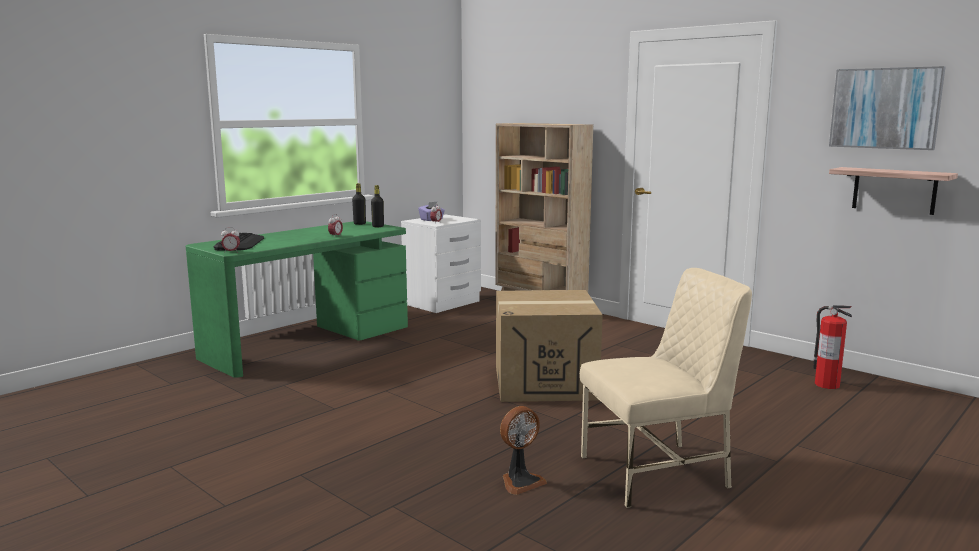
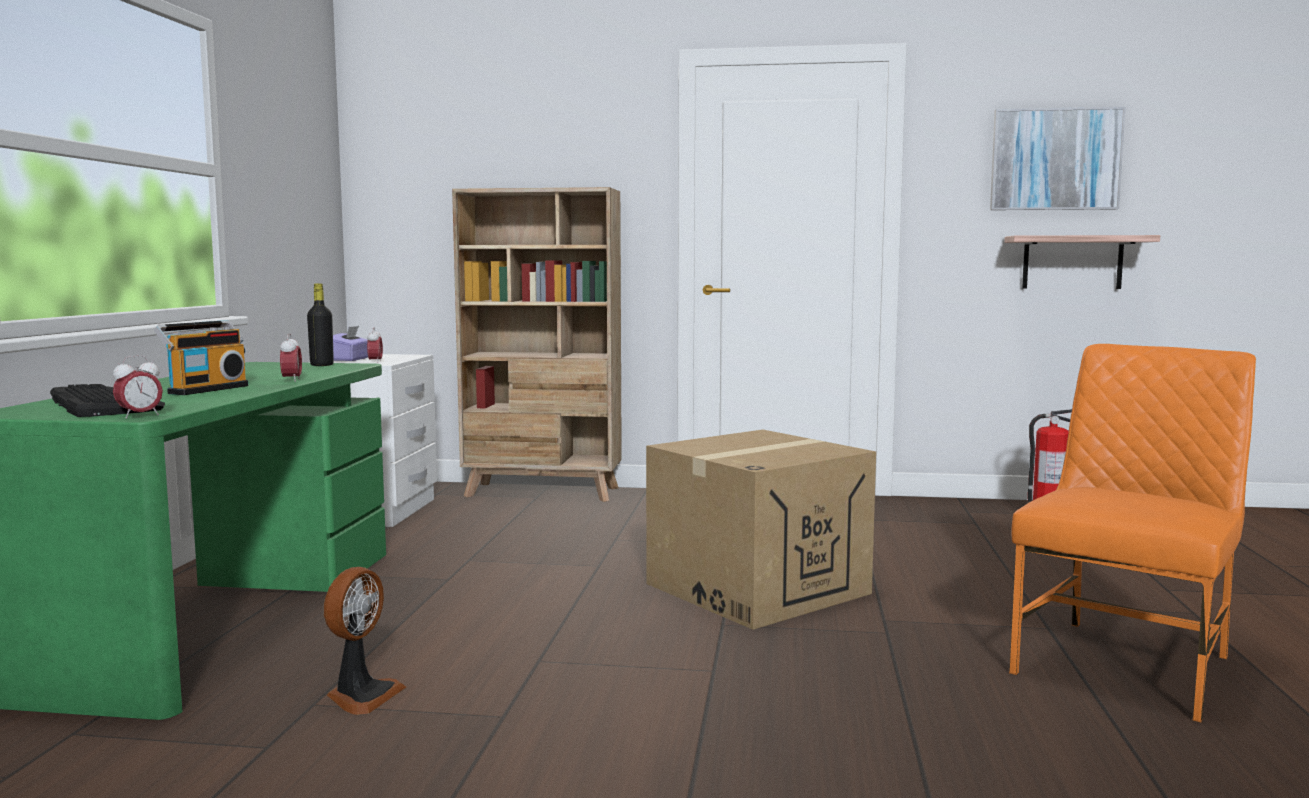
camera: 35 degrees left, 5 degrees down
black bottle [352,183,366,225] -> none
fan [500,406,547,495] -> fan moved to [324,567,406,715]
beige chair [580,268,752,508] -> orange chair [1009,344,1256,722]
none -> radio [154,320,248,395]

